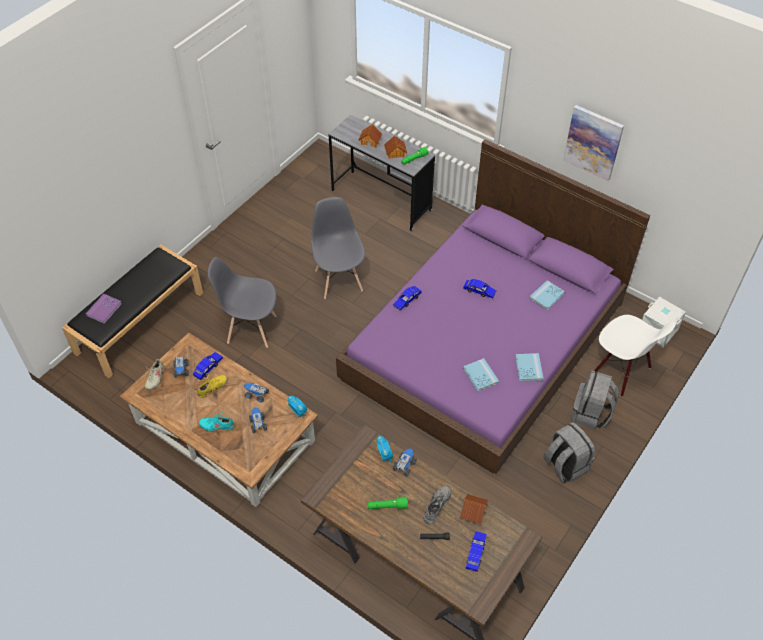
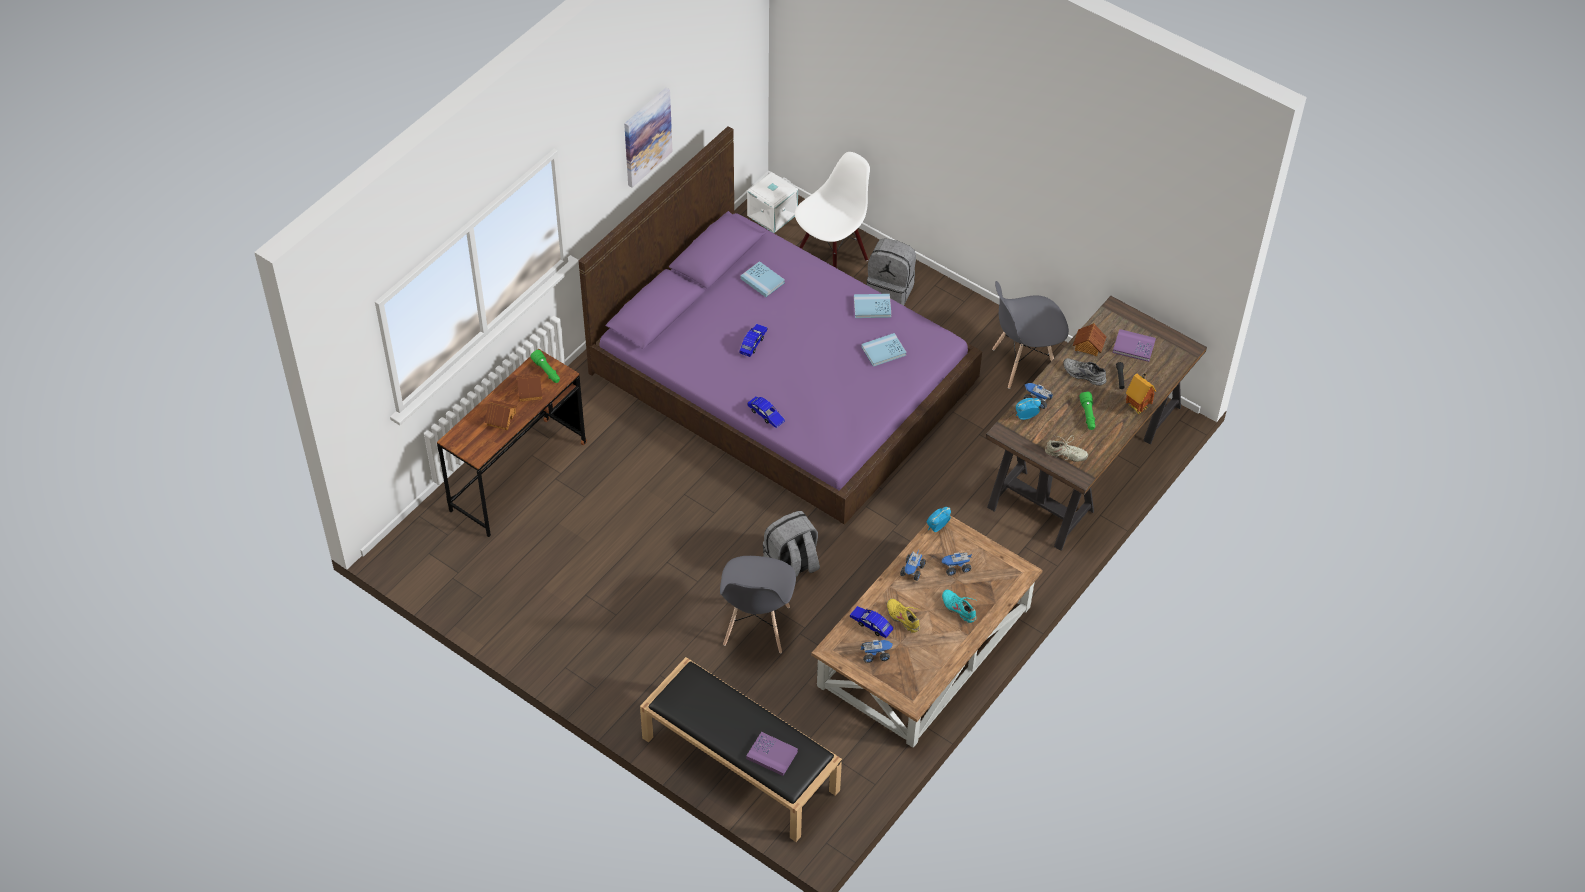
camera: 90 degrees left, 0 degrees up
beige shoe [144,359,165,390] -> beige shoe moved to [1045,435,1088,462]
turquoise shoe [199,411,235,432] -> turquoise shoe turned 135 degrees clockwise [942,589,976,623]
grey chair [311,197,365,299] -> grey chair moved to [992,281,1069,389]
grey desk [328,115,435,232] -> brown desk [437,349,587,537]
blue toy car [466,531,487,572] -> purple book [1113,329,1156,362]
grey backpack [543,422,595,483] -> grey backpack moved to [763,511,820,577]
none -> toy house [1126,373,1157,414]

